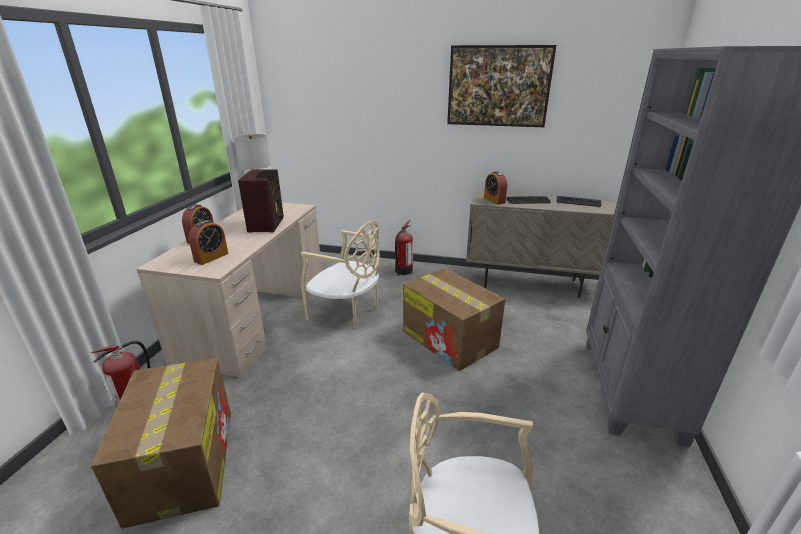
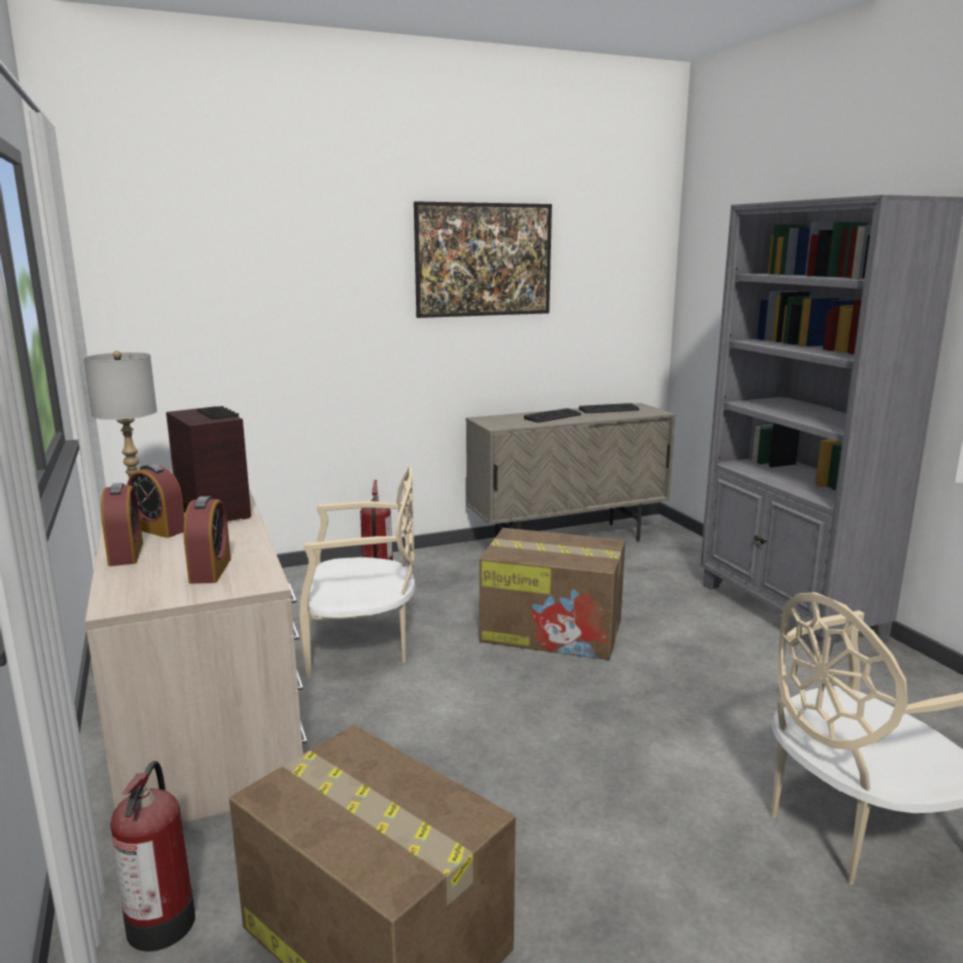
camera: 35 degrees left, 10 degrees down
alarm clock [484,171,507,205] -> alarm clock moved to [127,464,185,538]

